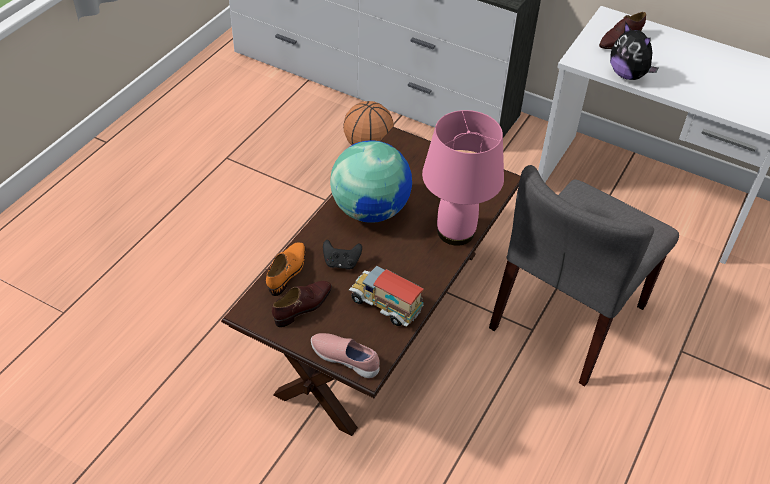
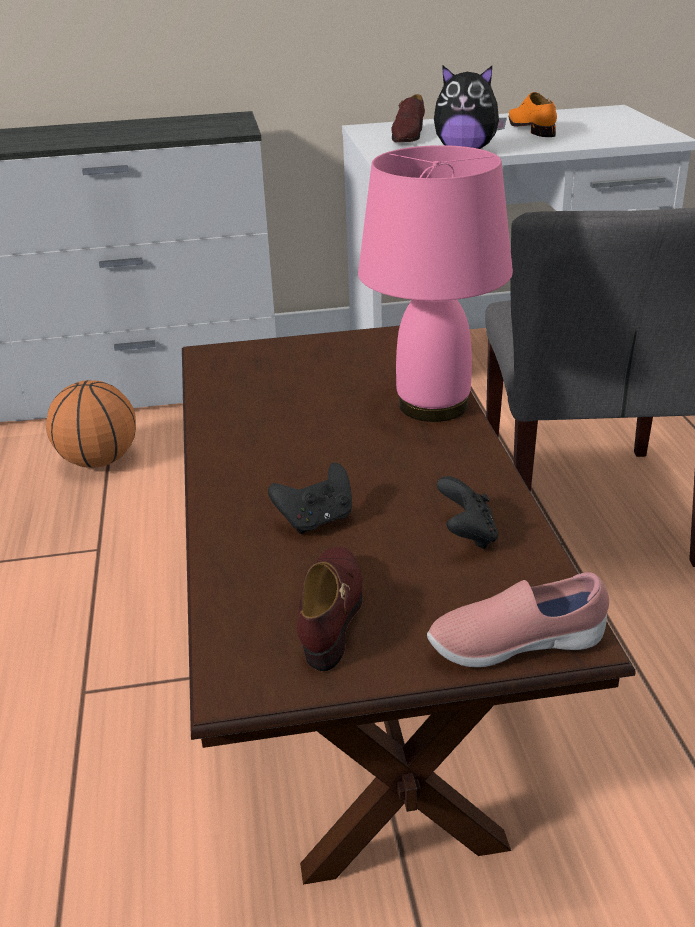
camera: 35 degrees left, 15 degrees down
orange shoe [266,243,305,296] -> orange shoe moved to [509,92,557,137]
globe [330,140,412,223] -> none
toy truck [349,266,424,327] -> black game controller [437,476,498,549]

